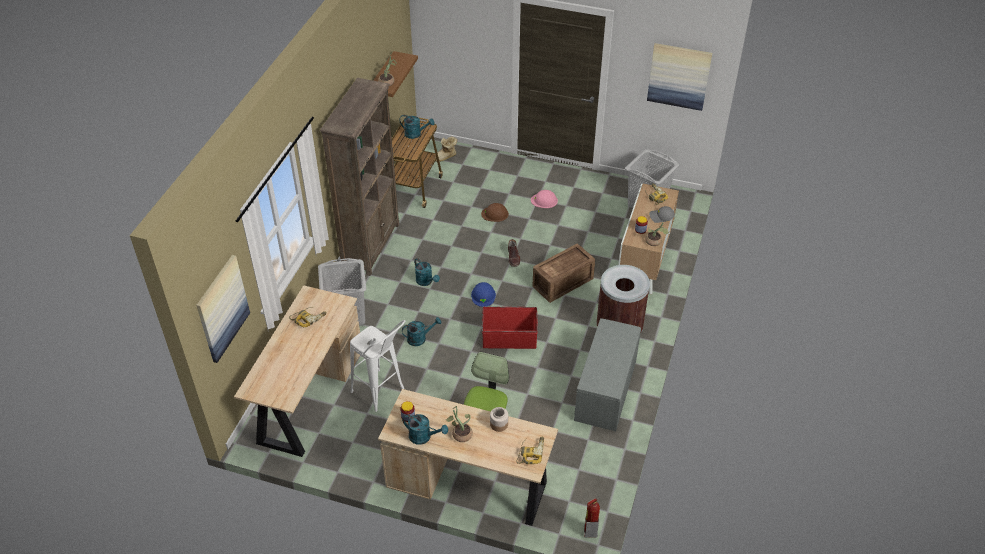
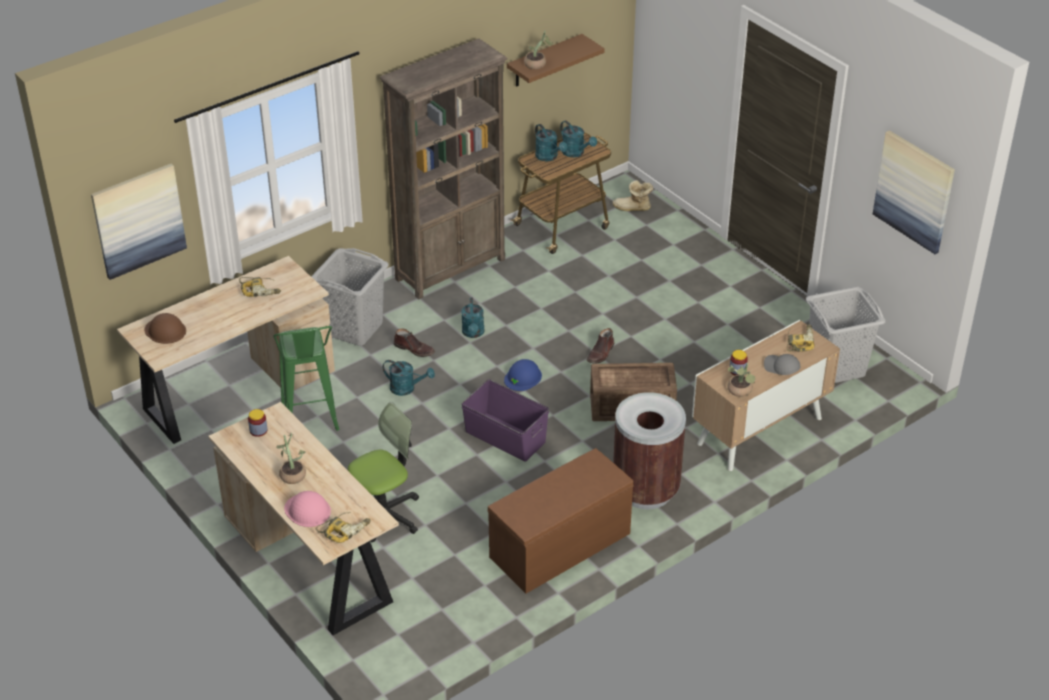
camera: 35 degrees right, 5 degrees down
white stool [350,320,405,412] -> green stool [273,326,339,431]
turquoise watering can [402,414,448,445] -> turquoise watering can moved to [535,124,567,161]
brown hard hat [481,203,509,222] -> brown hard hat moved to [144,313,186,344]
red storage box [482,306,538,349] -> purple storage box [461,379,549,462]
jar [490,407,508,432] -> none
pink hard hat [531,190,558,208] -> pink hard hat moved to [284,491,331,527]
grey bench [574,318,641,431] -> brown bench [487,448,634,594]
fire extinguisher [584,498,600,538] -> none
none -> brown boot [394,328,435,357]

